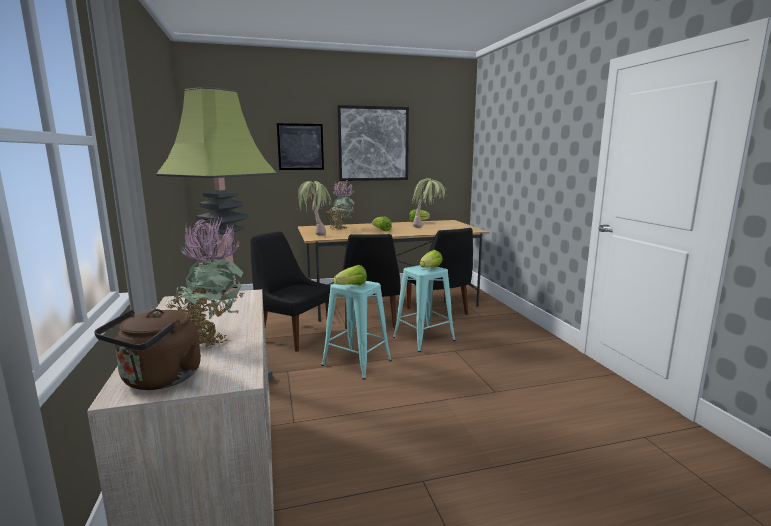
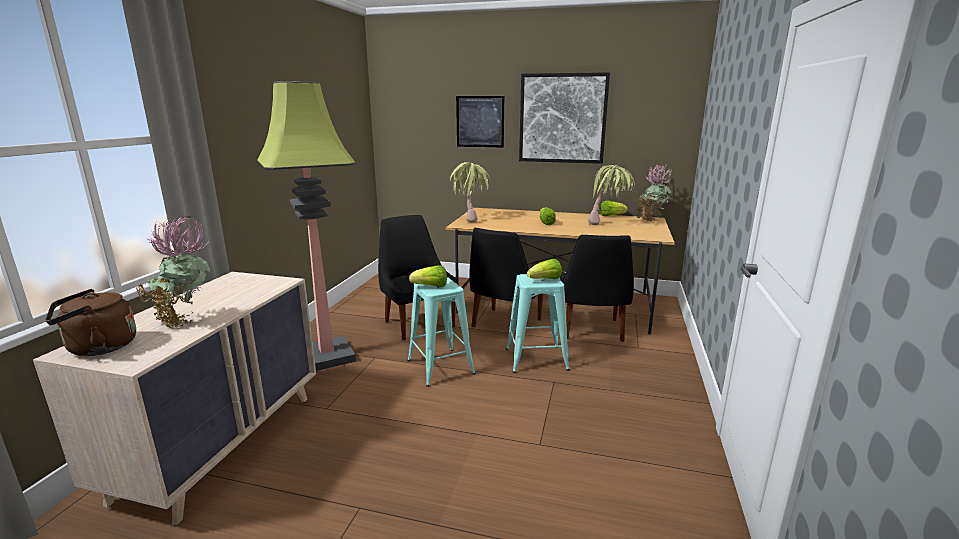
camera: 30 degrees right, 5 degrees up
potted plant [327,181,355,230] -> potted plant moved to [634,164,672,222]

